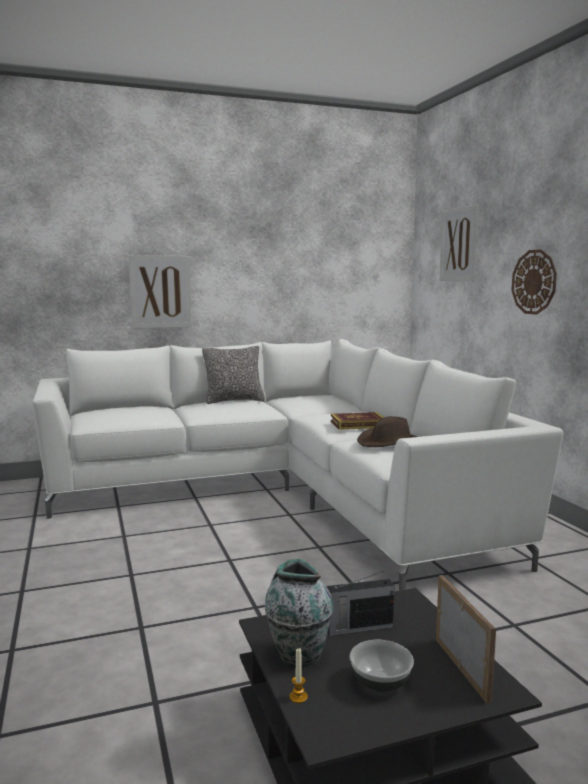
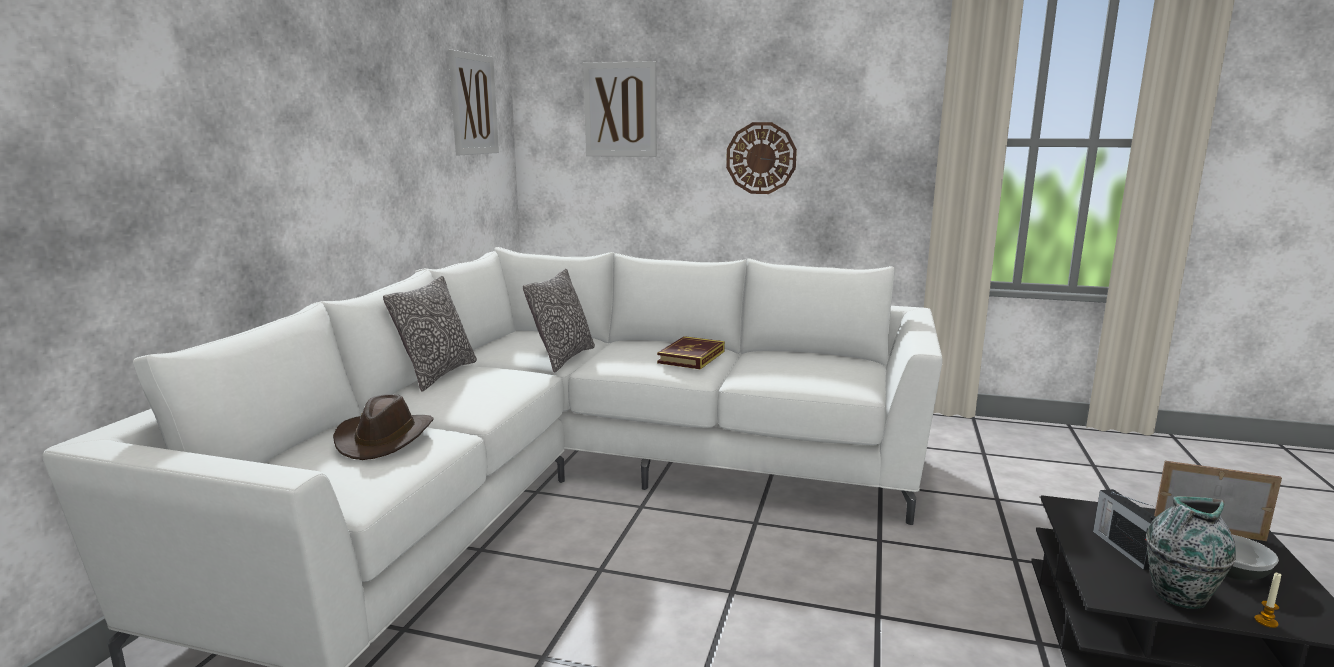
camera: 55 degrees left, 5 degrees up
picture [129,255,192,329] -> picture moved to [448,50,499,155]
radio [326,571,395,636] -> radio turned 150 degrees clockwise [1093,489,1156,570]
brown hat [357,416,418,447] -> brown hat moved to [333,394,434,460]
none -> pillow [523,269,595,373]

